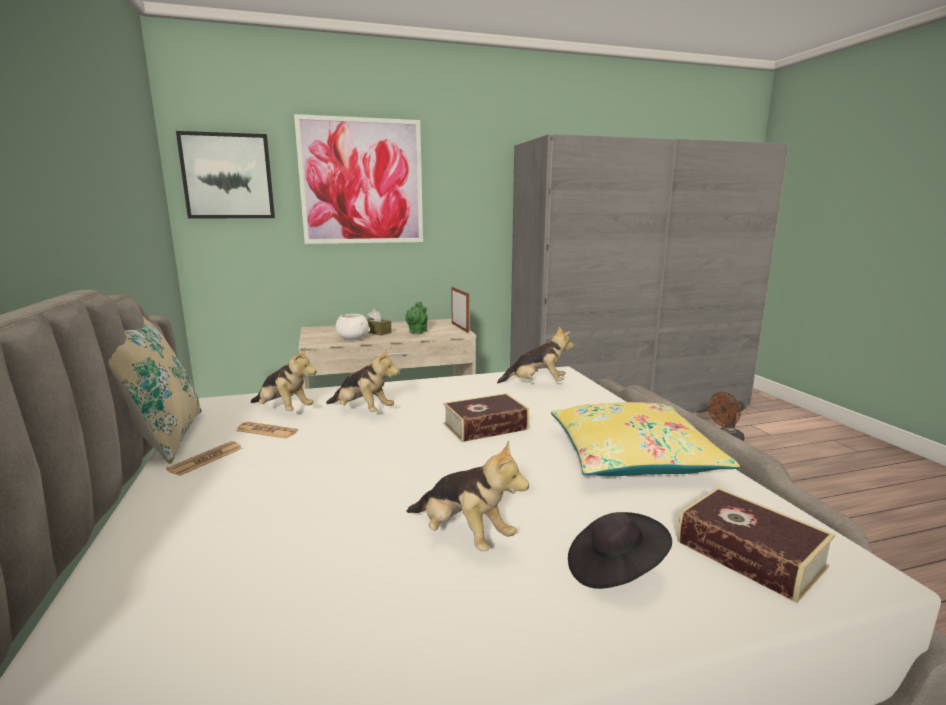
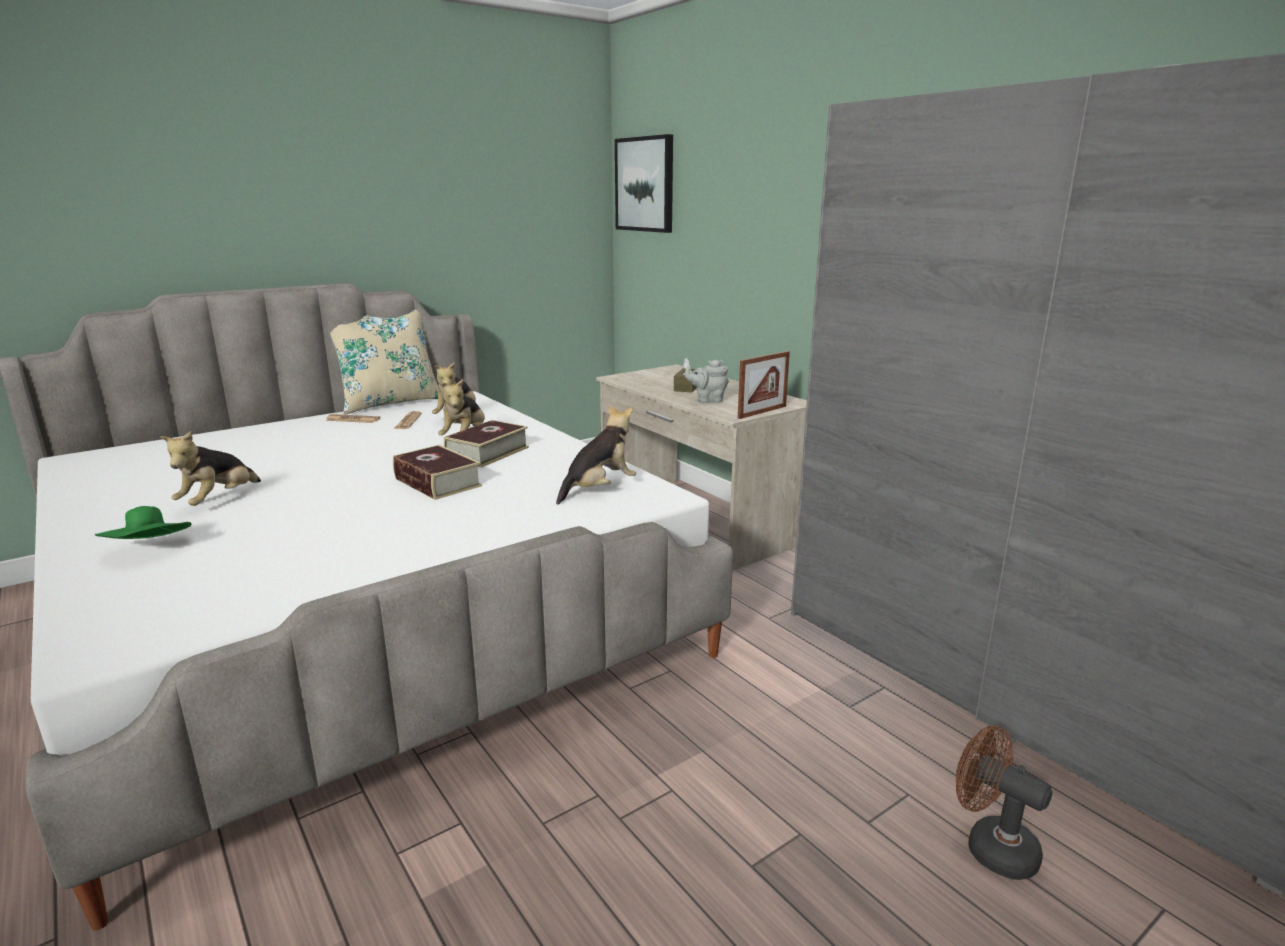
camera: 70 degrees right, 5 degrees up
picture [294,114,423,244] -> none
white bowl [335,314,370,340] -> none
green teapot [405,302,428,334] -> grey teapot [684,360,729,403]
plush toy [497,327,574,384] -> plush toy turned 120 degrees counterclockwise [556,404,636,505]
yellow pillow [551,402,740,476] -> none
black hat [568,512,672,589] -> green hat [95,506,192,539]
book [678,487,835,603] -> book moved to [444,420,529,467]

